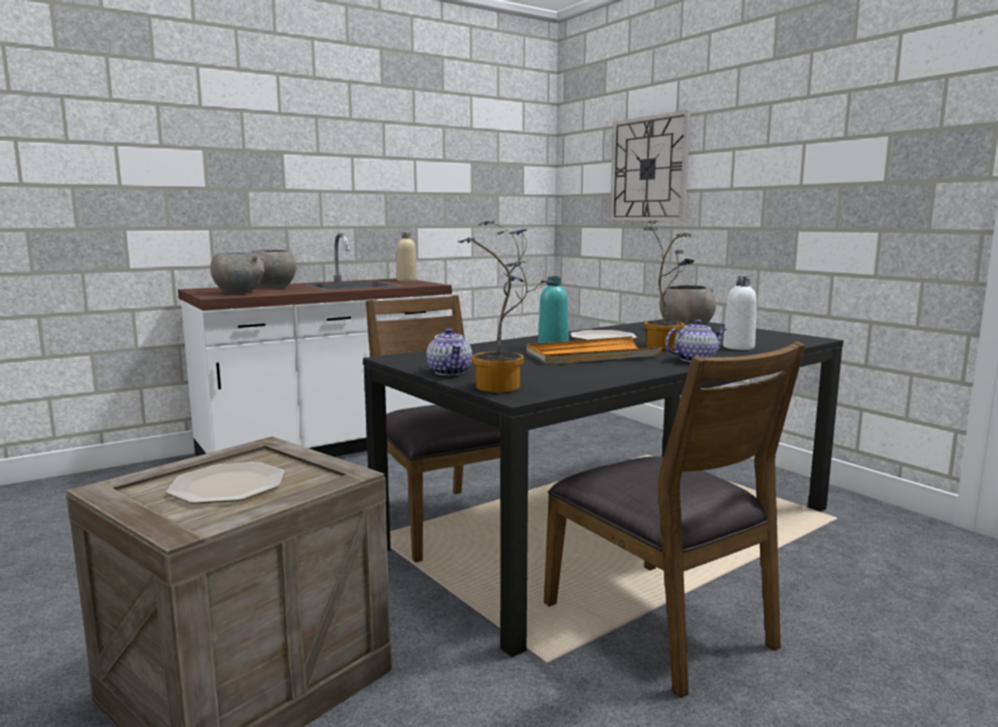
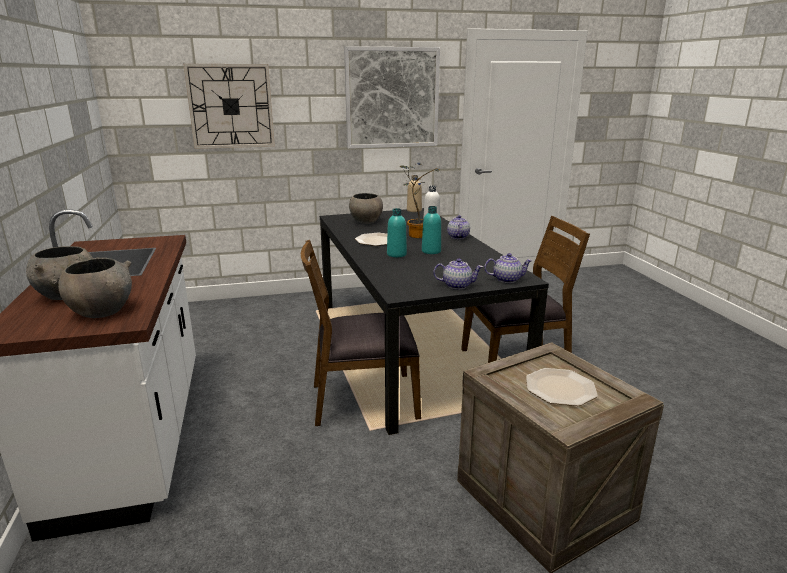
camera: 70 degrees left, 10 degrees up
beige bottle [397,232,417,282] -> beige bottle moved to [407,175,422,212]
potted plant [458,221,558,393] -> teapot [484,253,532,283]
orange tray [527,336,663,365] -> turquoise bottle [422,206,441,254]
none -> picture [344,46,440,149]

